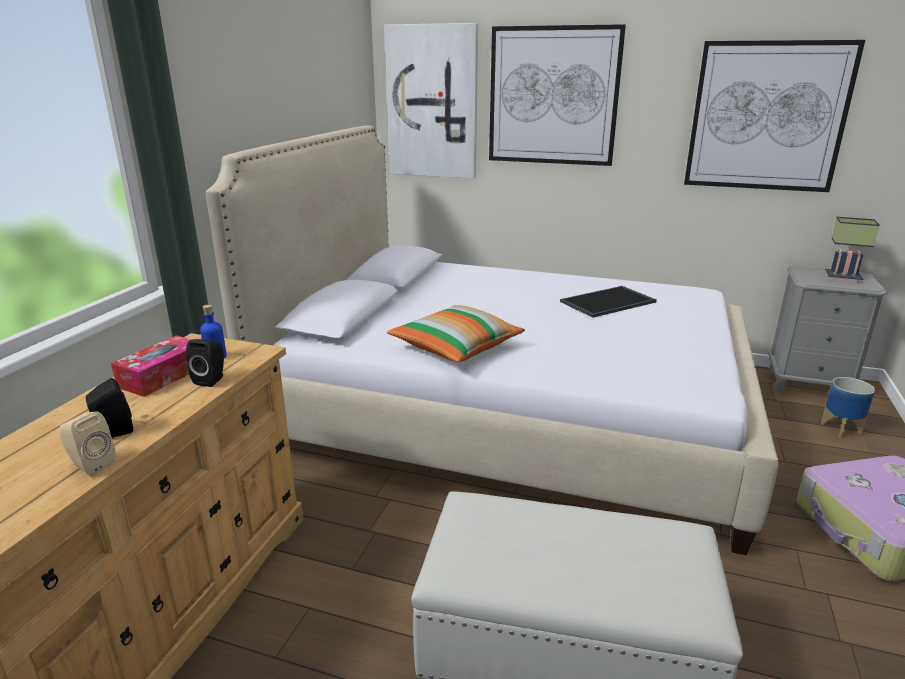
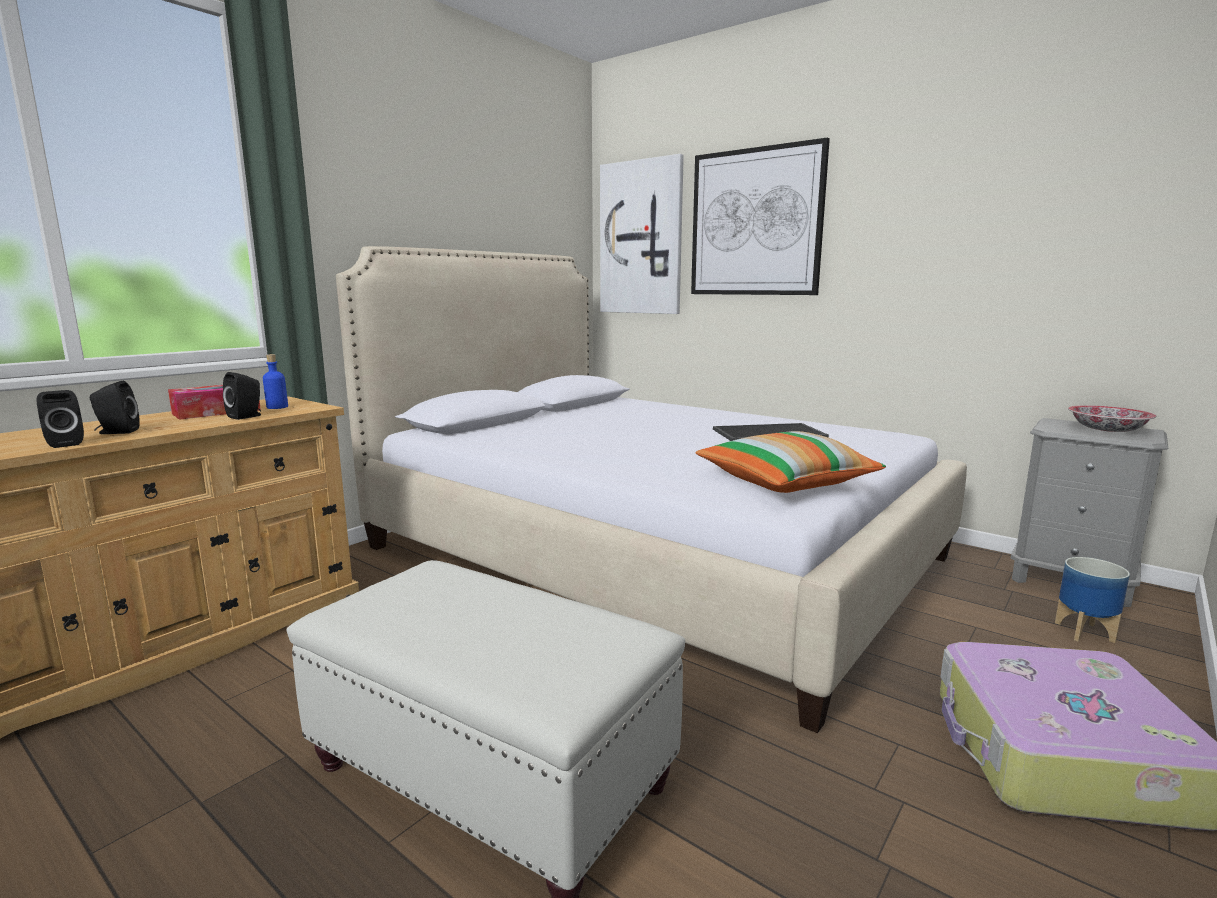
camera: 20 degrees right, 10 degrees down
beige speaker [60,412,115,476] -> black speaker [36,390,84,448]
pillow [387,305,525,362] -> pillow moved to [696,431,886,493]
picture [684,40,865,192] -> none
table lamp [825,217,880,283] -> bowl [1068,405,1156,432]

